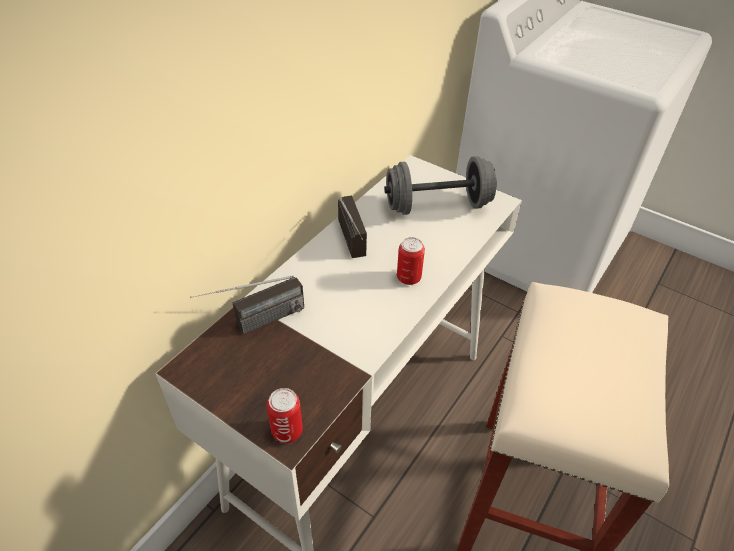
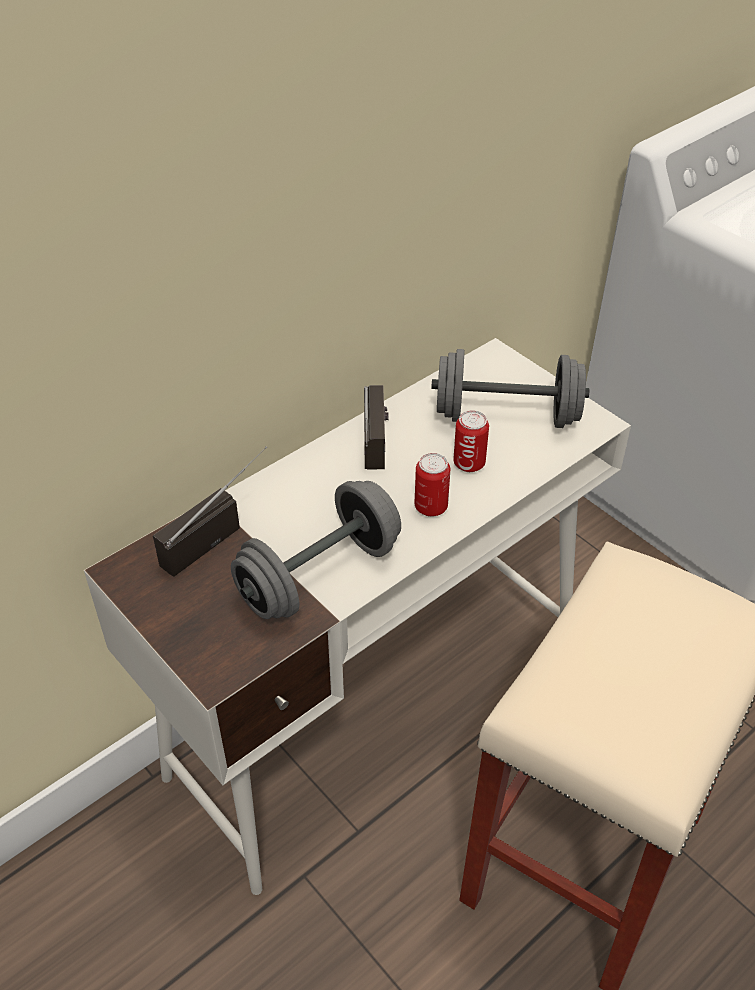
camera: 15 degrees right, 0 degrees up
radio [190,275,304,334] -> radio turned 150 degrees clockwise [153,446,267,577]
can [267,388,303,443] -> can moved to [453,410,489,472]
none -> grey dumbbell [231,481,401,619]

